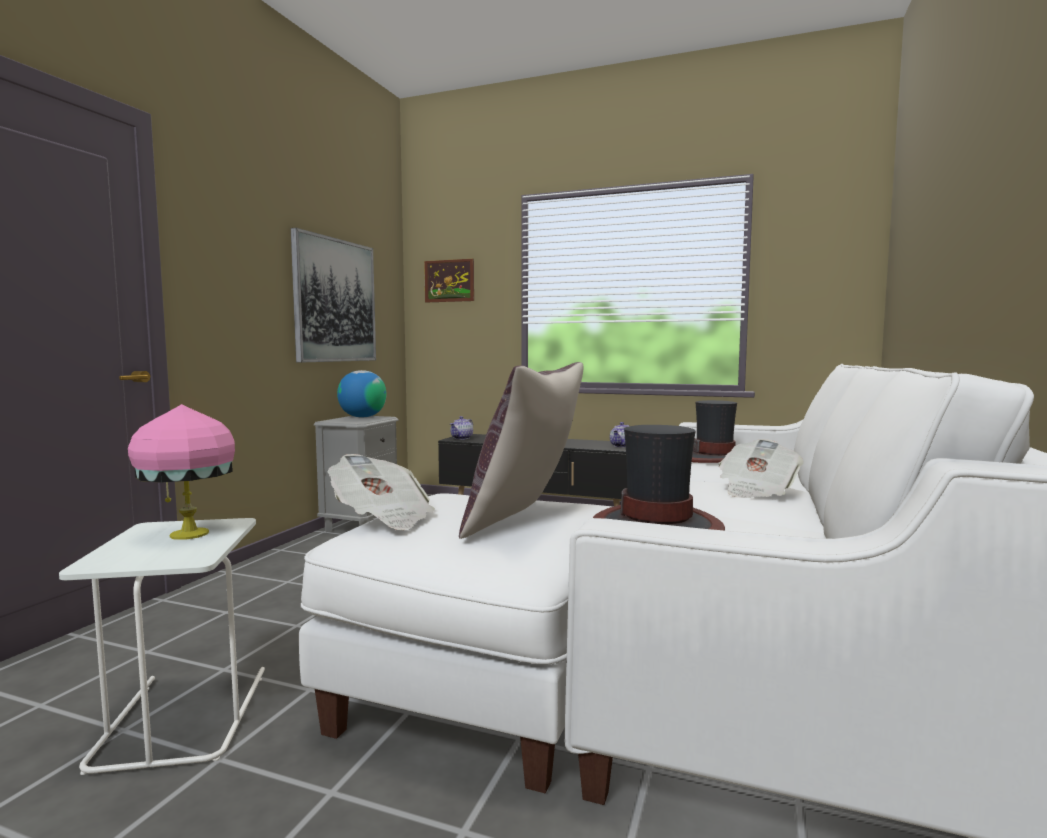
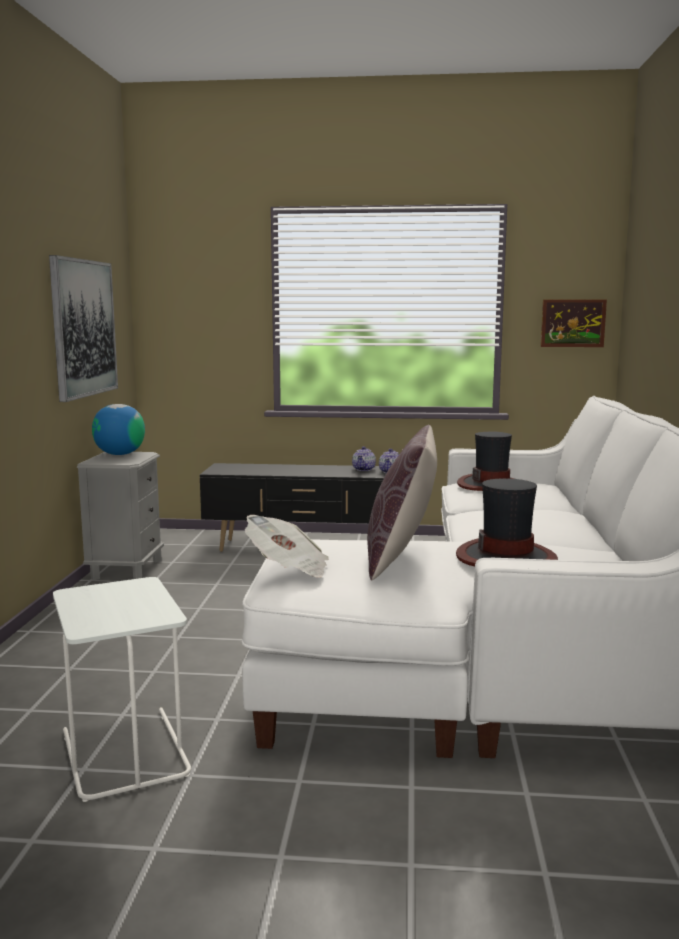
camera: 15 degrees left, 5 degrees up
pink table lamp [128,404,235,540] -> none
picture [424,259,474,302] -> picture moved to [541,299,607,347]
teapot [450,416,473,440] -> teapot moved to [352,446,376,471]
newspaper [719,439,803,498] -> none

